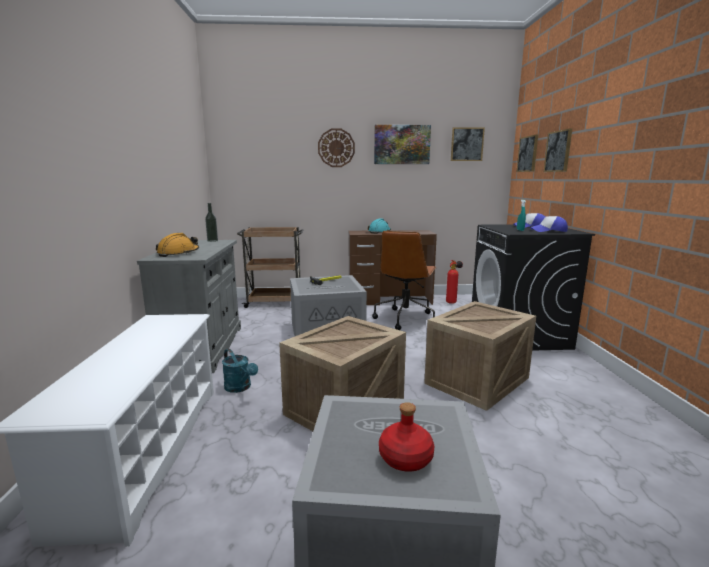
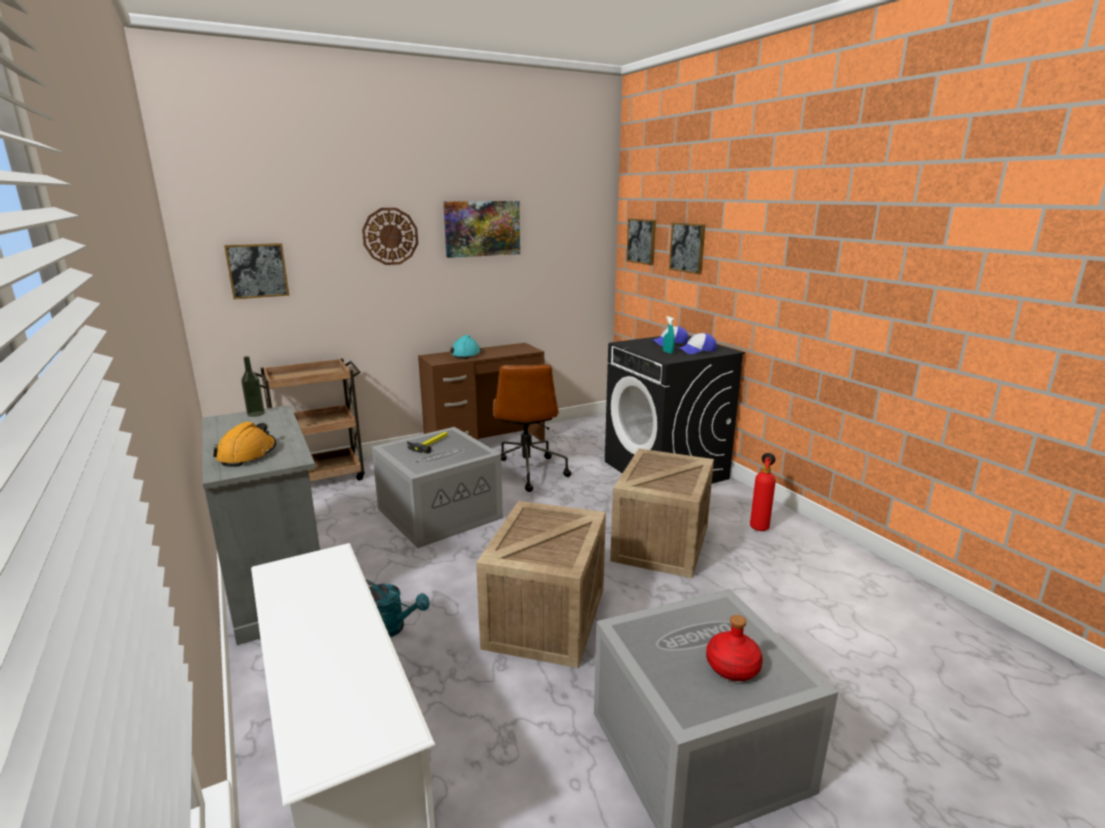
camera: 25 degrees left, 5 degrees up
fire extinguisher [446,260,463,304] -> fire extinguisher moved to [750,453,776,531]
picture [451,127,485,161] -> picture moved to [224,243,289,299]

